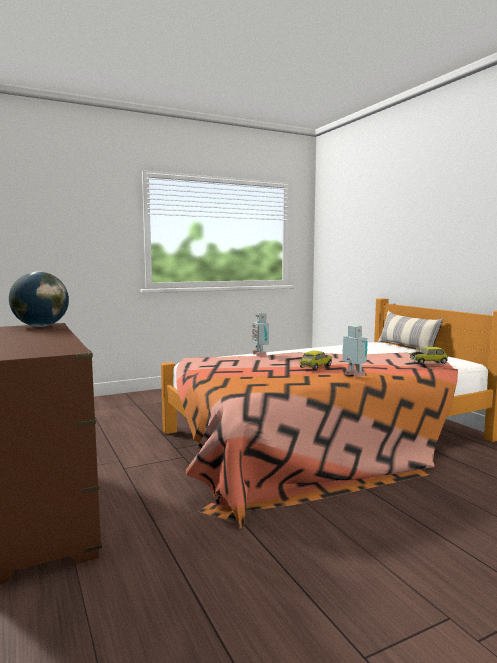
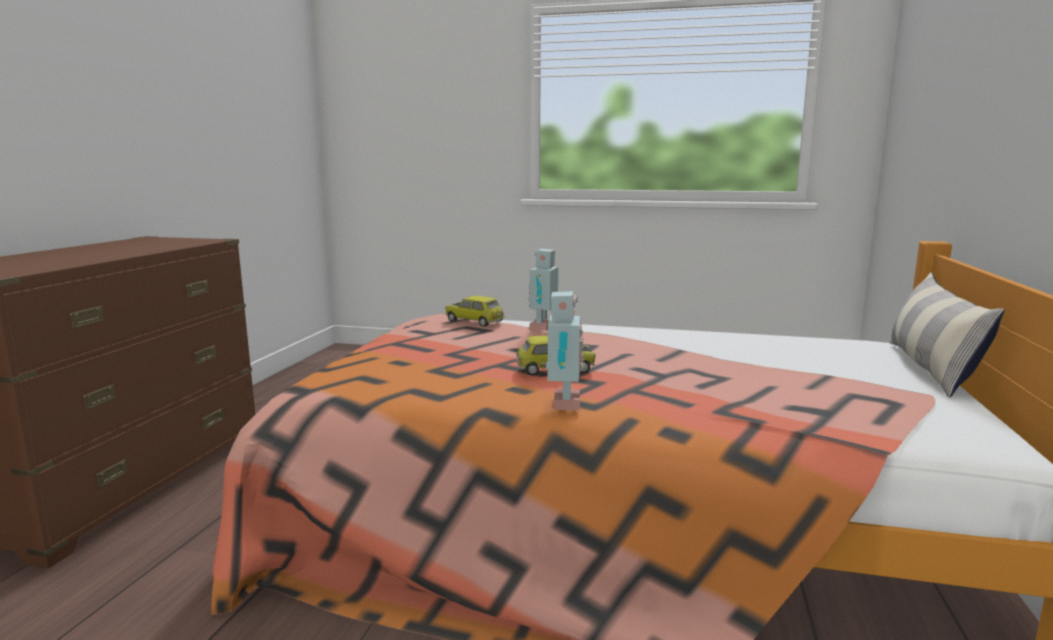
camera: 40 degrees right, 5 degrees up
globe [9,272,69,327] -> none
toy car [410,347,448,364] -> toy car moved to [445,296,505,327]

